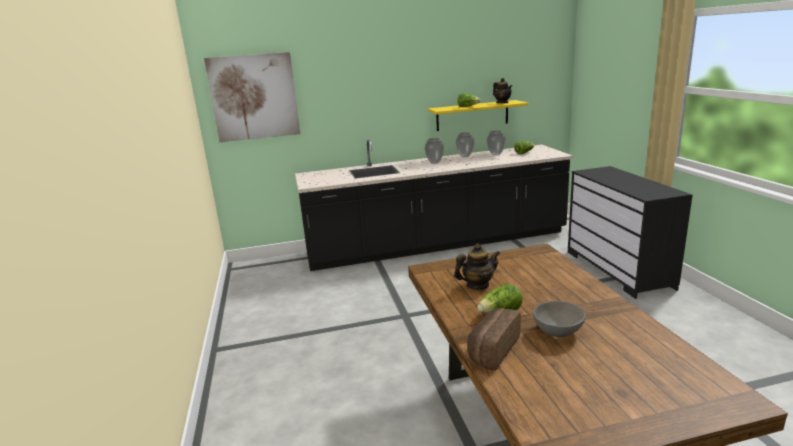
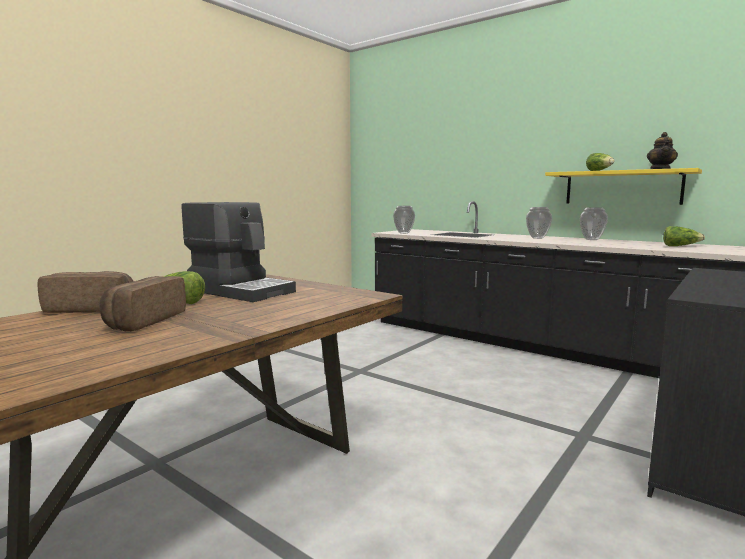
camera: 50 degrees right, 10 degrees down
picture [204,52,300,142] -> none
teapot [454,244,500,290] -> coffee machine [182,202,296,302]
vase [487,130,506,155] -> vase moved to [393,206,415,234]
grey bowl [533,301,586,337] -> bread [99,276,186,331]

